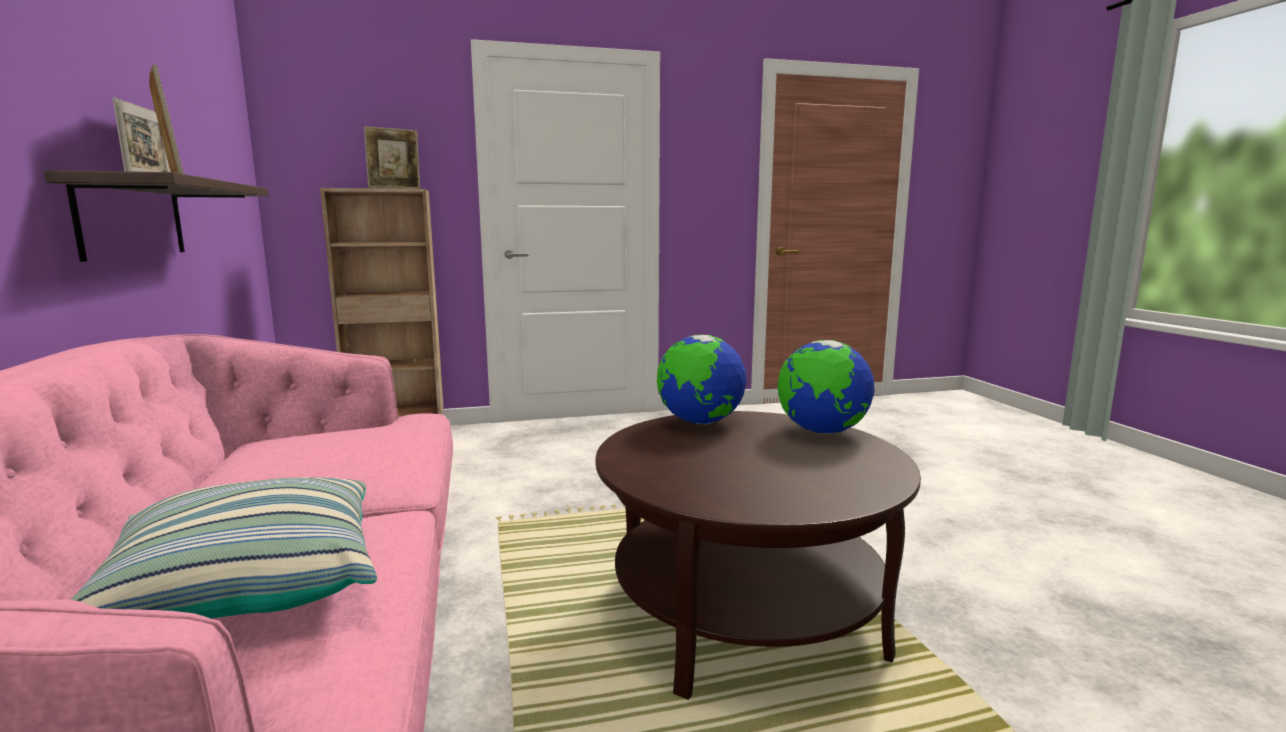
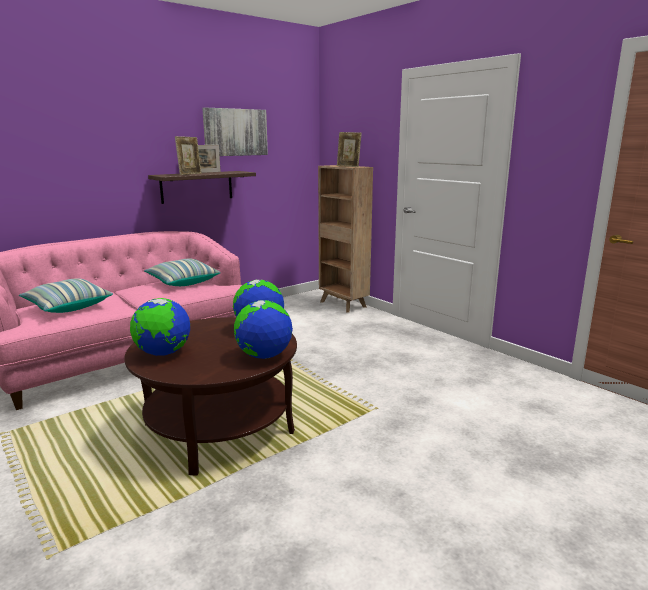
camera: 65 degrees right, 5 degrees up
none -> globe [130,298,190,356]
none -> pillow [144,258,221,286]
none -> picture [202,107,268,156]

